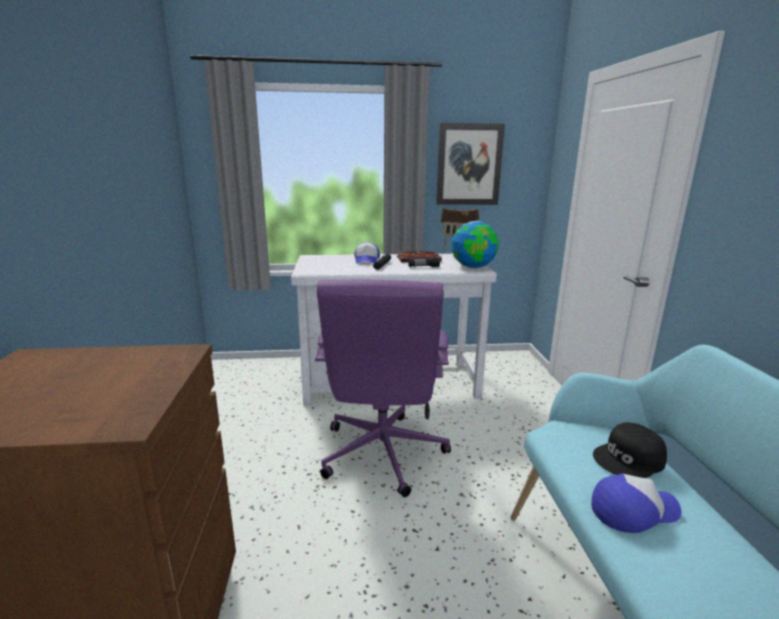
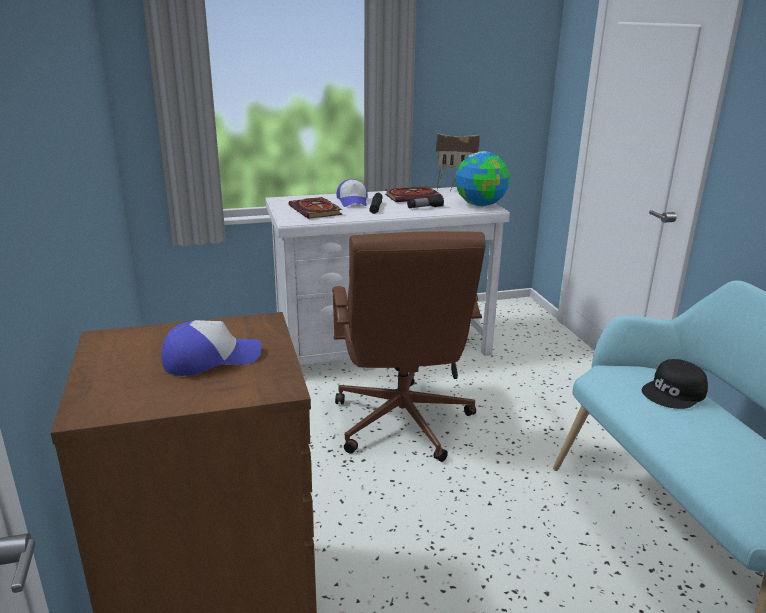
camera: 10 degrees left, 5 degrees up
purple office chair [315,280,451,497] -> brown office chair [332,231,486,462]
picture [436,123,505,205] -> none
cap [591,474,682,533] -> cap moved to [161,320,261,376]
none -> book [288,197,342,219]

